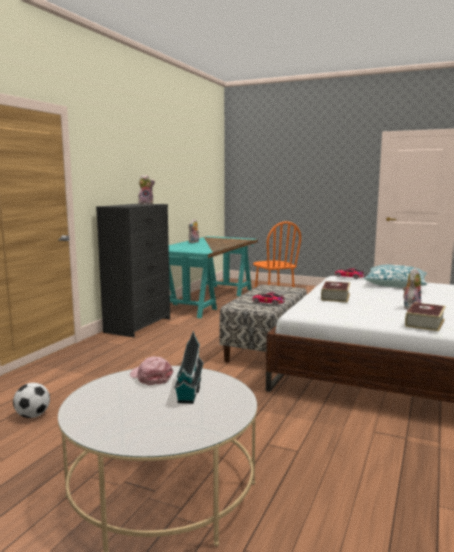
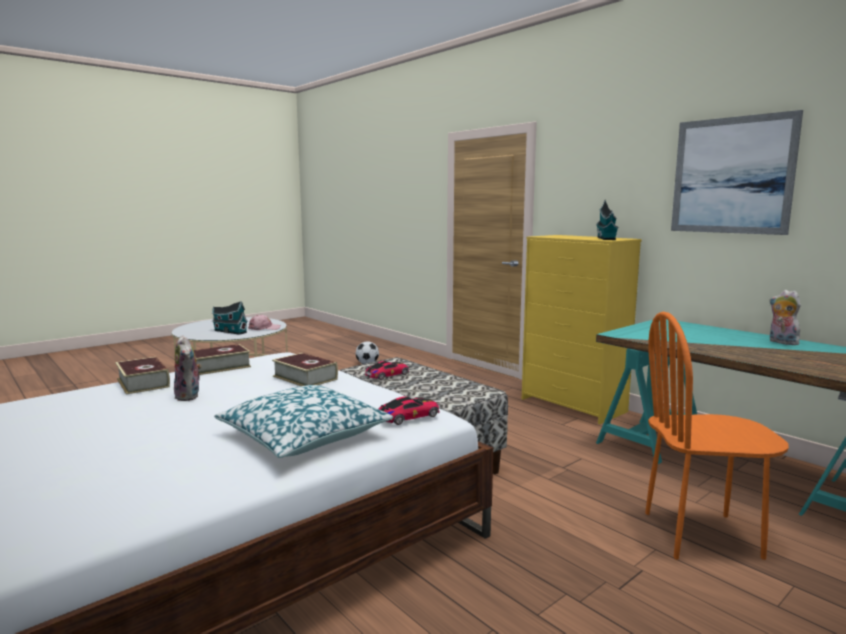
camera: 115 degrees right, 0 degrees up
black dresser [96,204,170,337] -> yellow dresser [522,235,642,424]
plush toy [138,175,155,204] -> toy house [596,200,619,240]
none -> book [194,344,251,375]
none -> picture [671,110,803,235]

